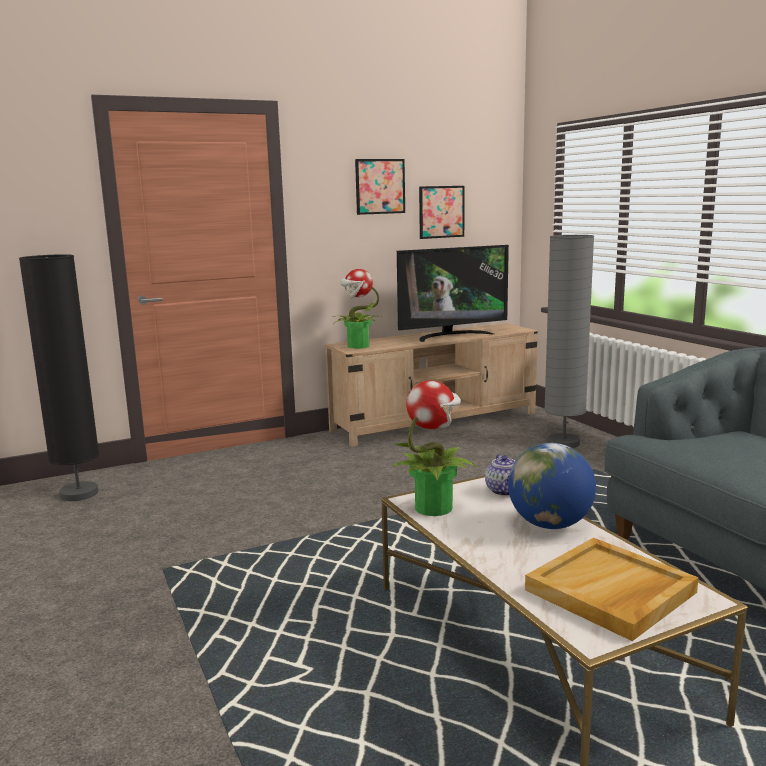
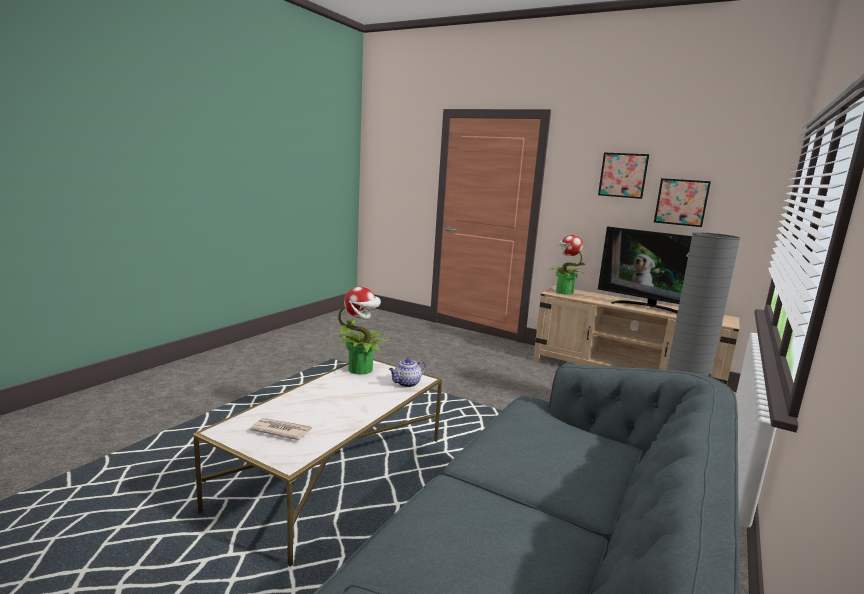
camera: 55 degrees right, 0 degrees up
black floor lamp [19,254,99,501] -> none
globe [508,443,596,529] -> none
beige tray [525,538,699,641] -> newspaper [249,418,312,440]

